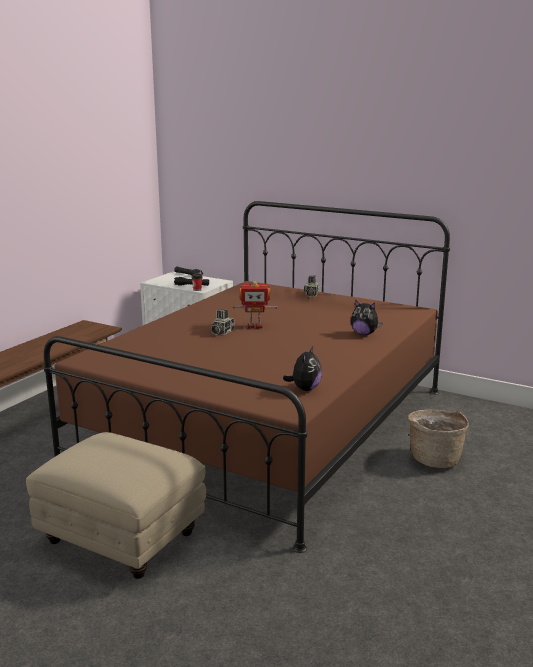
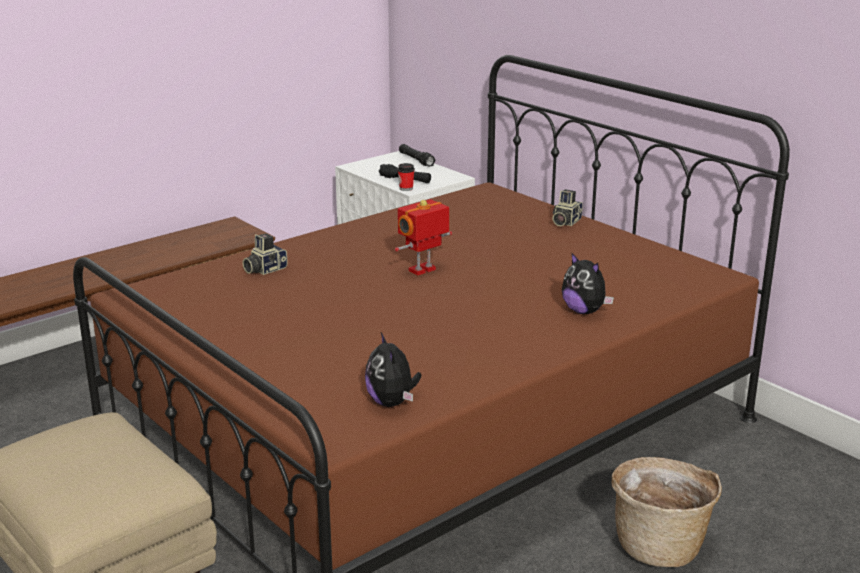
camera: 20 degrees right, 5 degrees up
camera [211,309,234,335] -> camera moved to [243,234,287,275]
toy robot [233,281,277,328] -> toy robot turned 120 degrees clockwise [395,199,452,275]
plush toy [283,347,322,391] -> plush toy turned 120 degrees clockwise [365,333,421,407]

